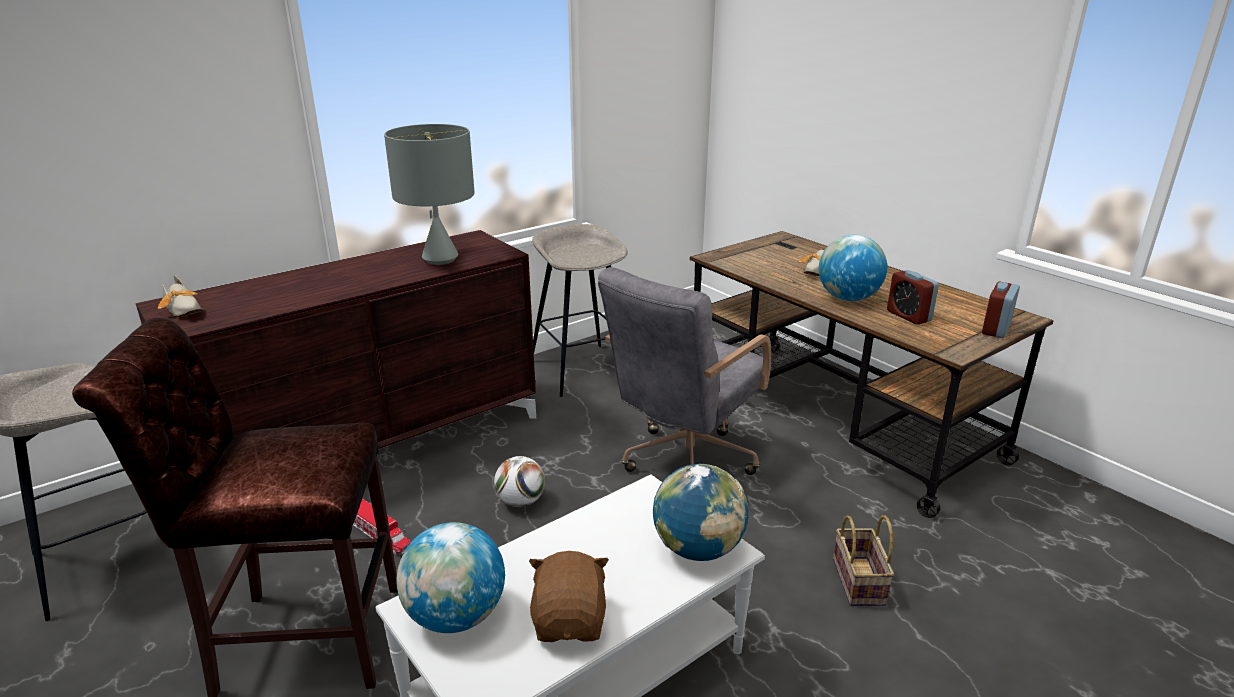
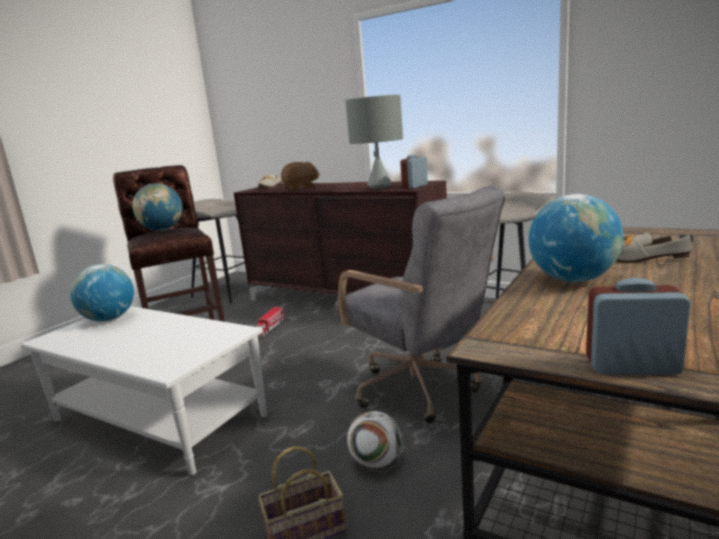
camera: 70 degrees right, 10 degrees down
football [494,456,545,507] -> football moved to [347,411,401,468]
brown plush toy [529,551,609,642] -> brown plush toy moved to [281,162,320,191]
grey office chair [598,267,771,475] -> grey office chair turned 150 degrees counterclockwise [335,185,506,423]
globe [653,464,748,561] -> globe moved to [132,183,183,231]
alarm clock [887,270,939,325] -> alarm clock moved to [400,155,428,188]

